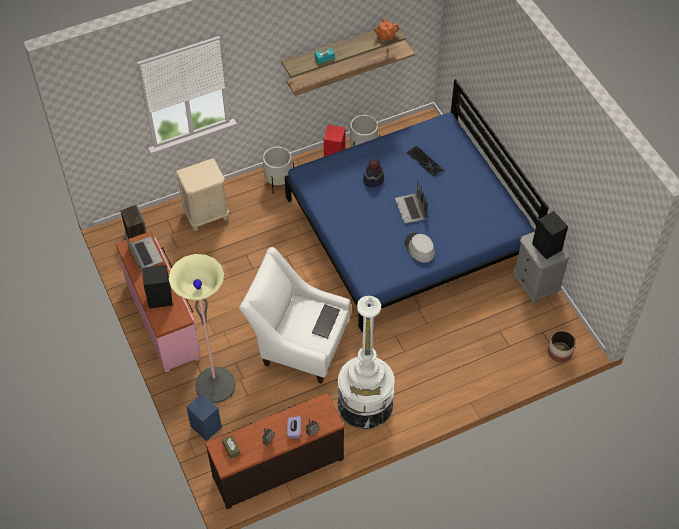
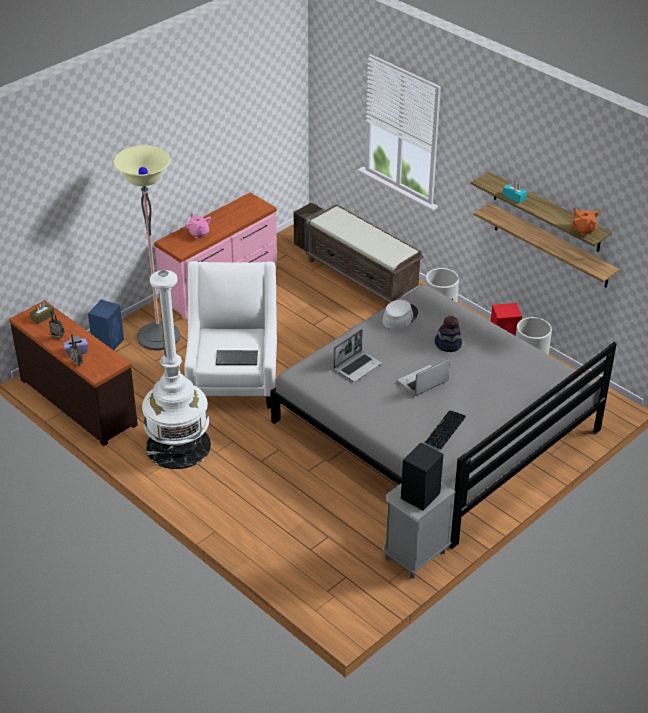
camera: 70 degrees right, 15 degrees down
laptop [125,232,163,270] -> laptop moved to [333,329,382,382]
black speaker [142,265,173,309] -> pink teapot [185,213,211,238]
beige nightstand [176,158,229,231] -> brown bench [306,204,424,303]
blue bed [285,79,549,332] -> grey bed [270,285,617,549]
grey hat [405,233,435,262] -> grey hat moved to [382,300,418,330]
keyboard [407,146,444,176] -> keyboard moved to [425,411,466,449]
planter [548,331,576,362] -> none

